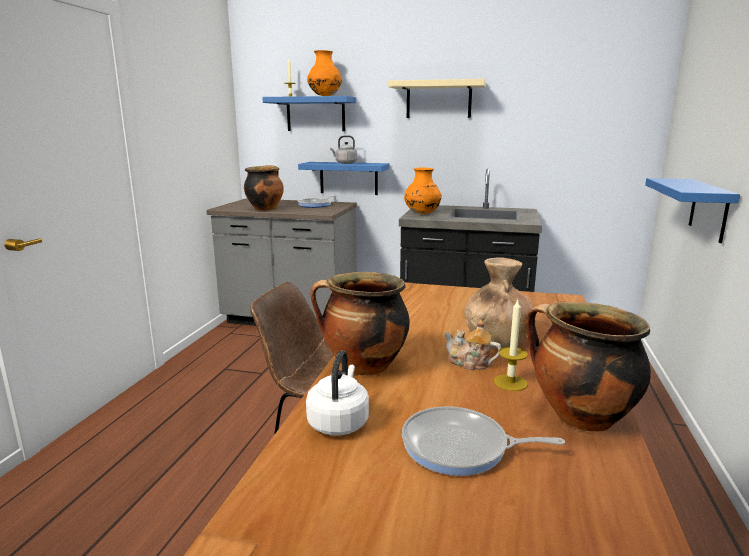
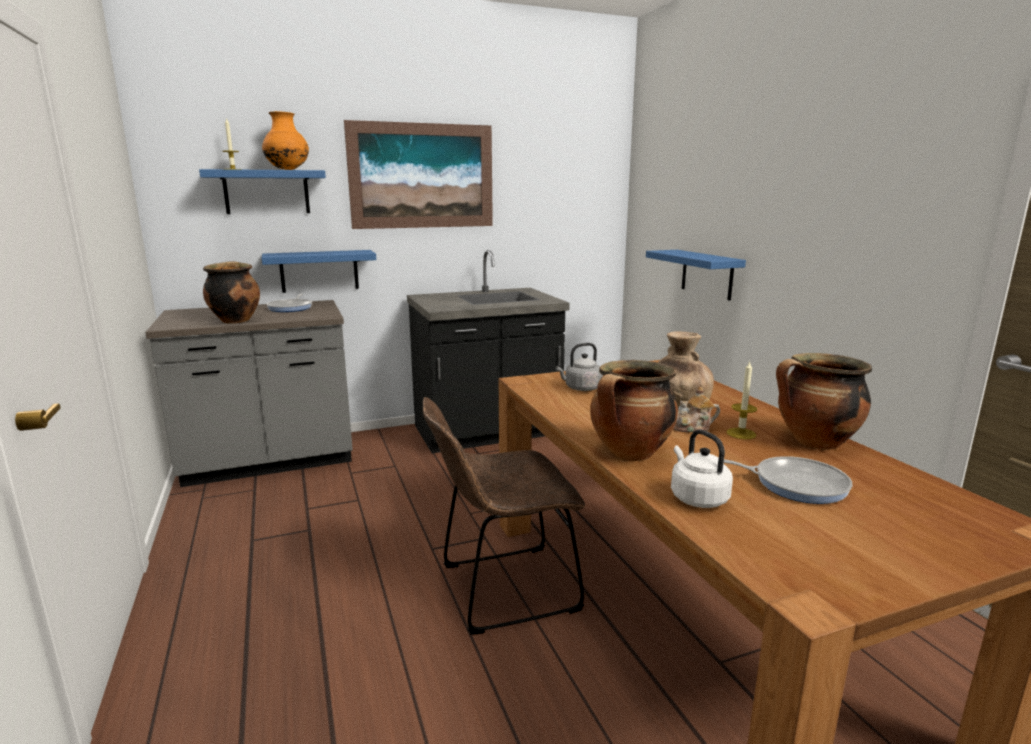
camera: 35 degrees left, 0 degrees up
grey kettle [330,135,357,164] -> grey kettle moved to [556,343,603,391]
beige shelf [388,79,486,118] -> picture [344,120,493,229]
frying pan [402,406,565,476] -> frying pan turned 135 degrees counterclockwise [724,456,852,504]
orange vase [404,168,442,214] -> none

